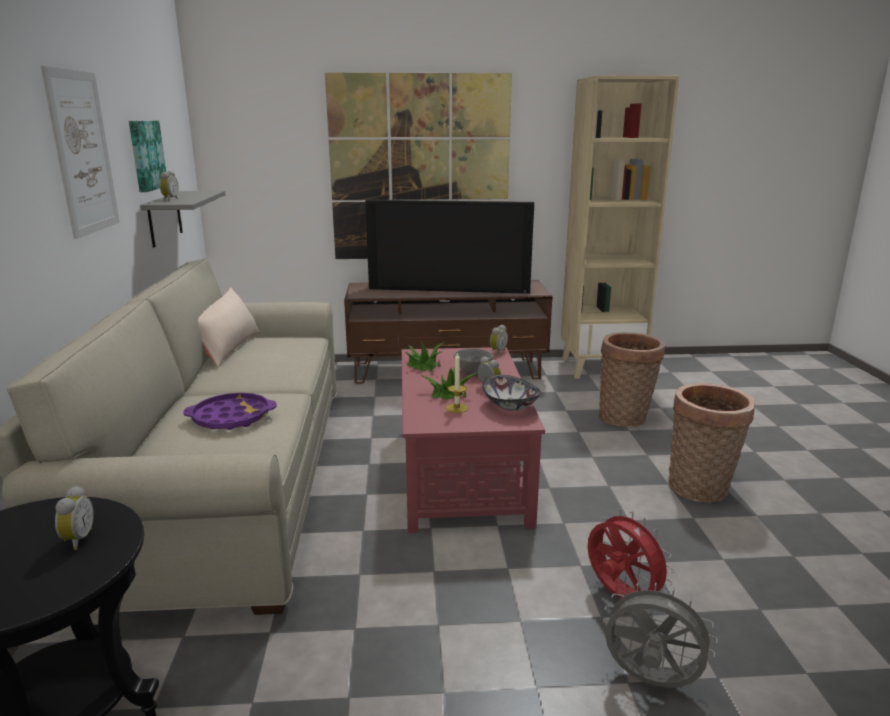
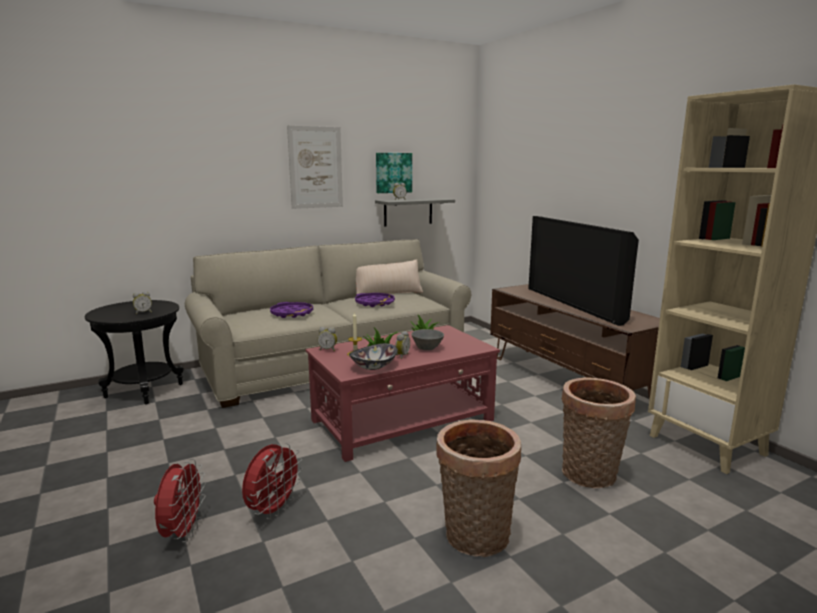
camera: 65 degrees right, 5 degrees down
picture [325,72,512,259] -> none
alarm clock [490,325,508,355] -> alarm clock moved to [317,327,337,351]
grey fan [603,582,718,688] -> red fan [154,459,206,542]
none -> purple tray [355,293,395,307]

